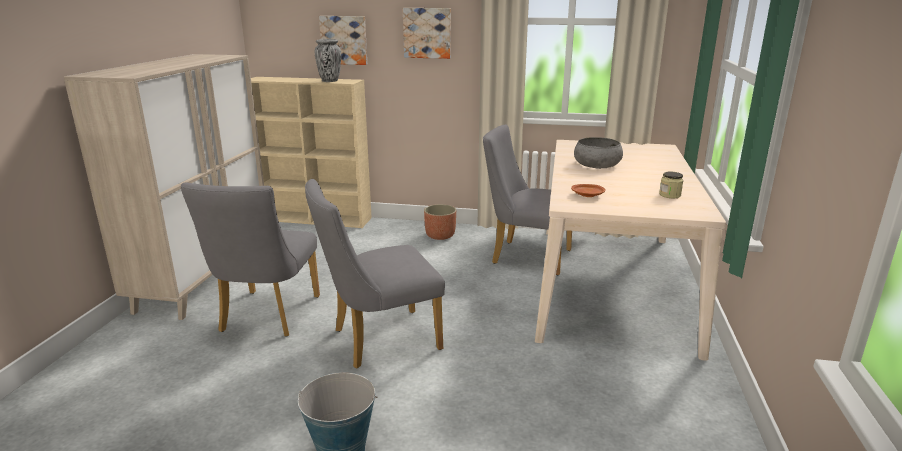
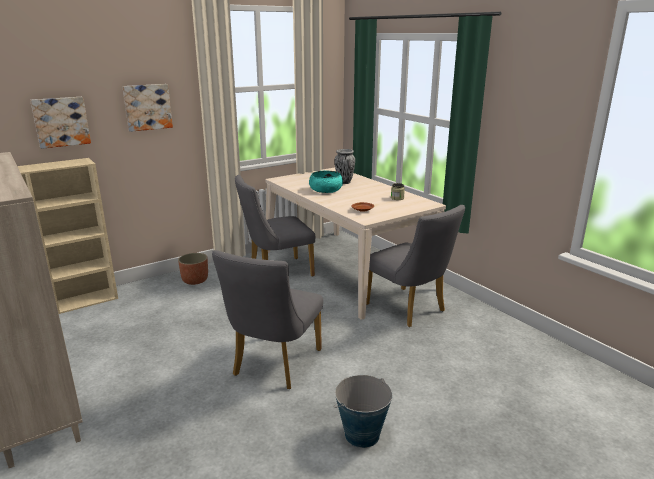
camera: 45 degrees left, 0 degrees up
grey chair [181,183,320,337] -> grey chair moved to [366,205,465,327]
vase [315,39,341,82] -> vase moved to [335,149,355,184]
grey bowl [574,137,623,169] -> turquoise bowl [309,171,343,193]

